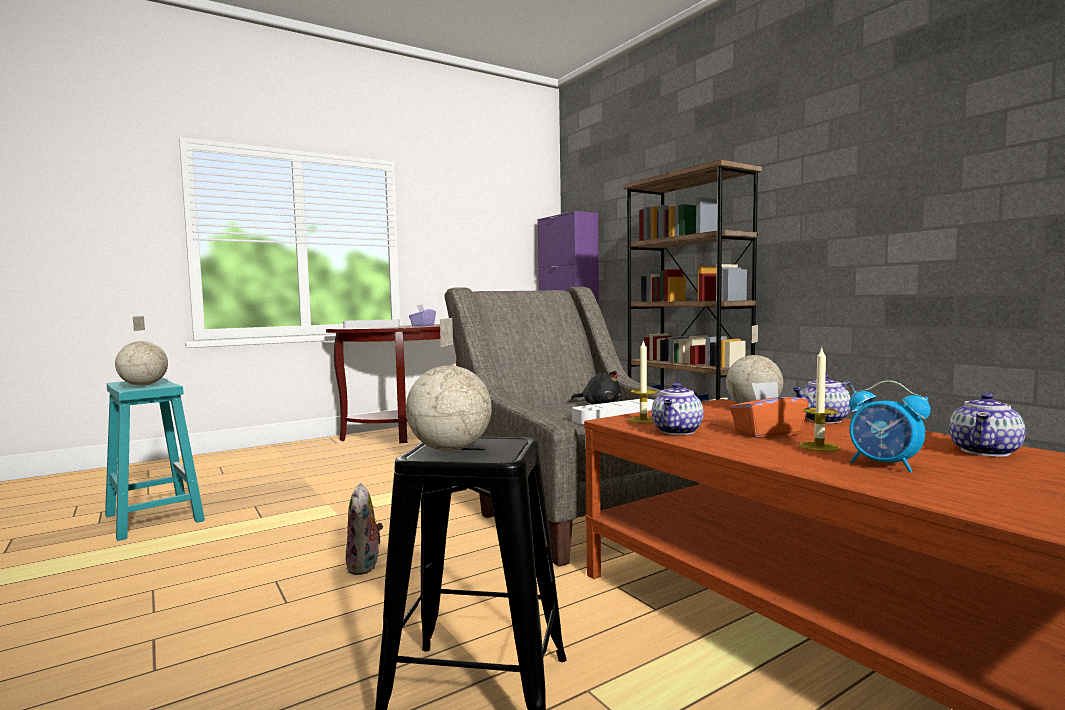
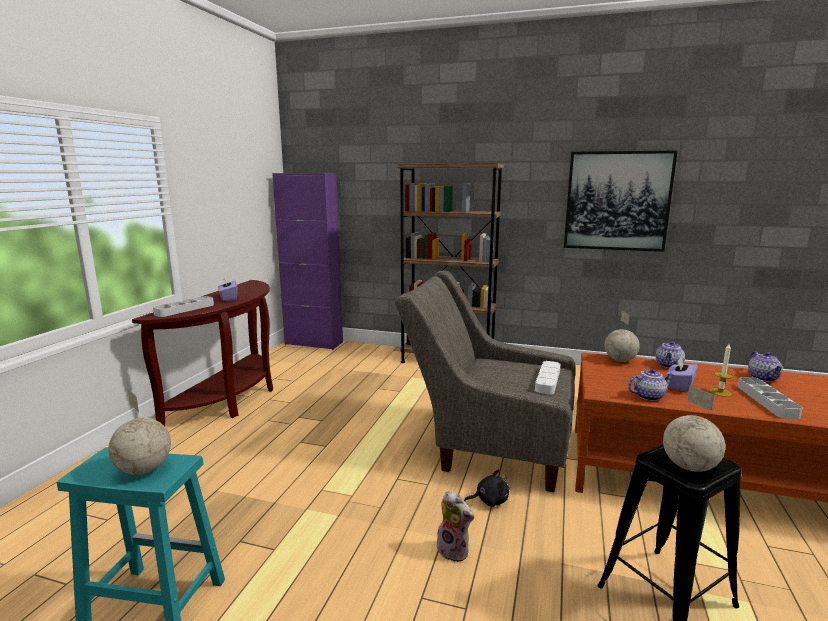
camera: 40 degrees left, 10 degrees up
black plush toy [571,371,621,404] -> black plush toy moved to [464,469,509,507]
candle [628,339,656,424] -> none
teapot [652,382,704,435] -> teapot turned 90 degrees counterclockwise [628,369,673,401]
orange tissue box [730,381,809,438] -> purple tissue box [666,356,698,392]
alarm clock [849,380,931,472] -> grey tray [738,377,803,419]
none -> picture [564,150,678,252]

